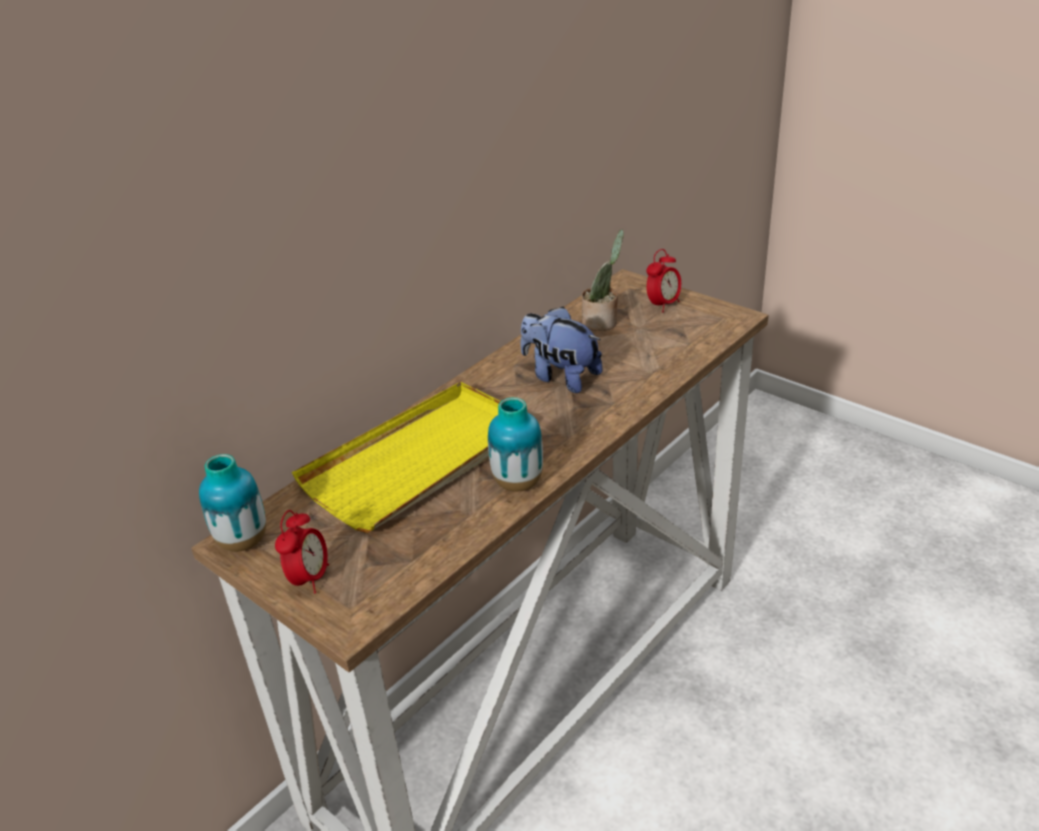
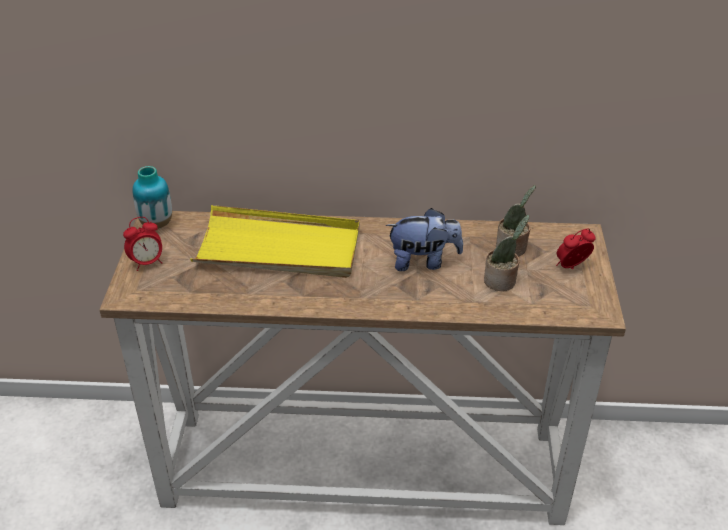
camera: 50 degrees right, 5 degrees up
vase [488,397,543,492] -> none
plush toy [520,307,602,393] -> plush toy turned 90 degrees clockwise [386,208,463,271]
alarm clock [646,249,681,312] -> alarm clock turned 150 degrees clockwise [556,228,596,269]
none -> potted plant [484,215,529,291]

